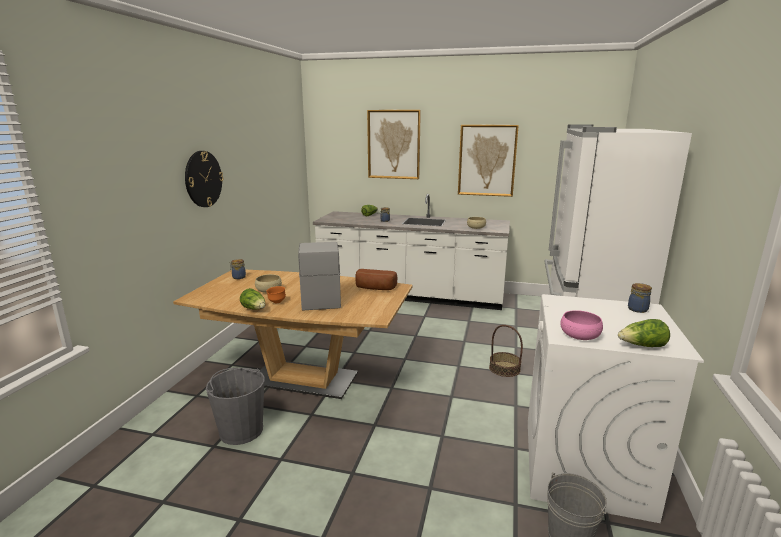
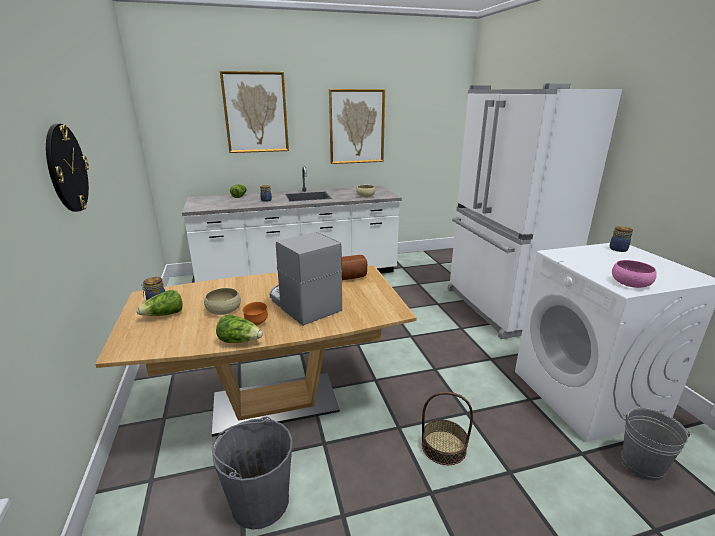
camera: 30 degrees left, 5 degrees up
basket [489,325,523,377] -> basket moved to [422,392,473,465]
lettuce [618,319,670,347] -> lettuce moved to [136,290,182,316]

